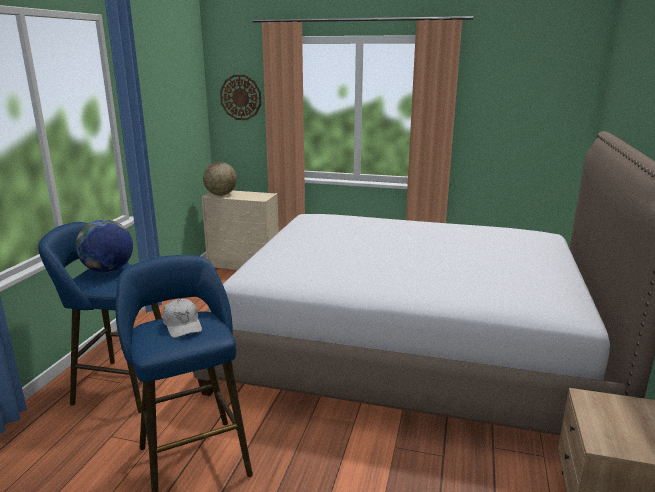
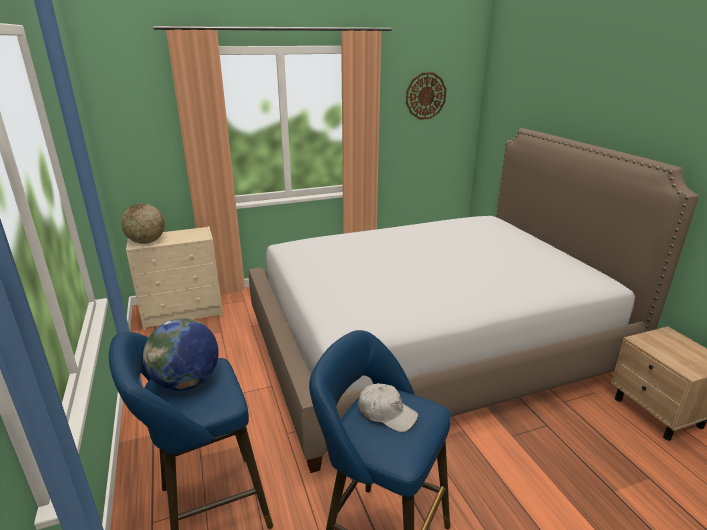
camera: 35 degrees left, 5 degrees up
wall clock [220,75,261,120] -> wall clock moved to [406,72,446,120]

